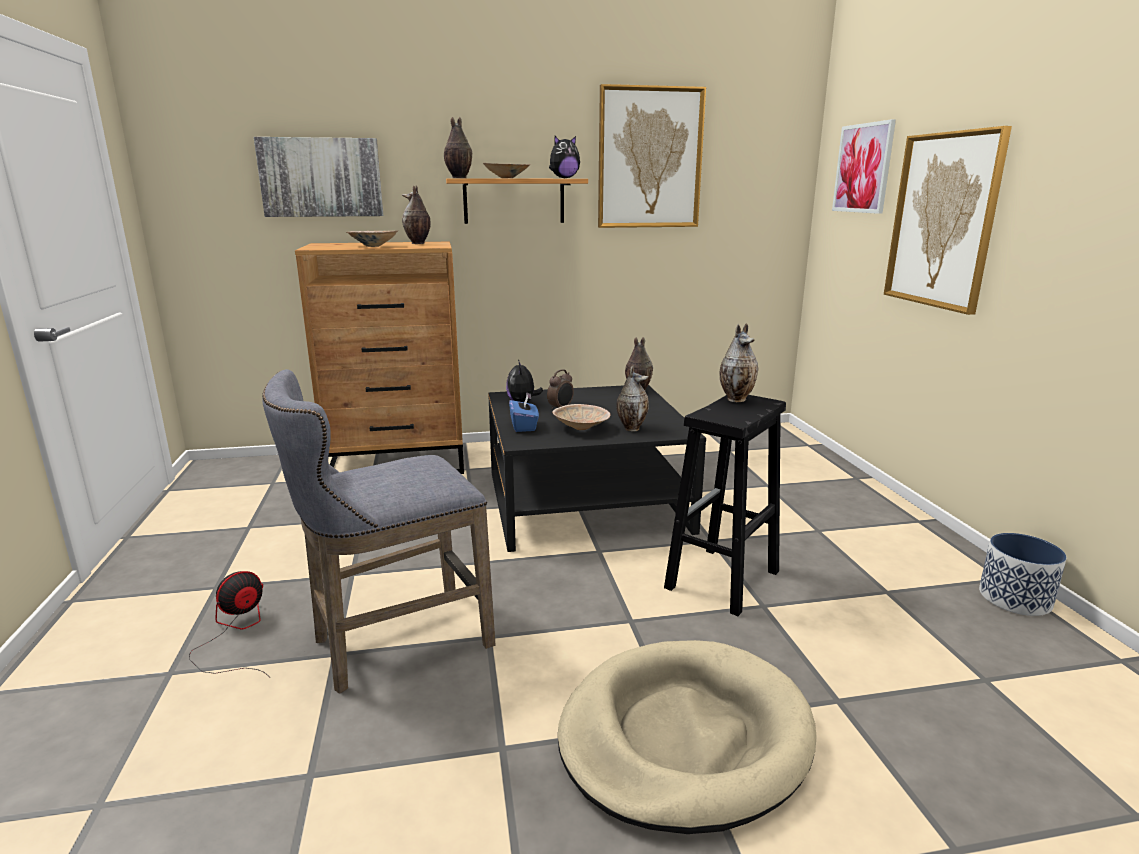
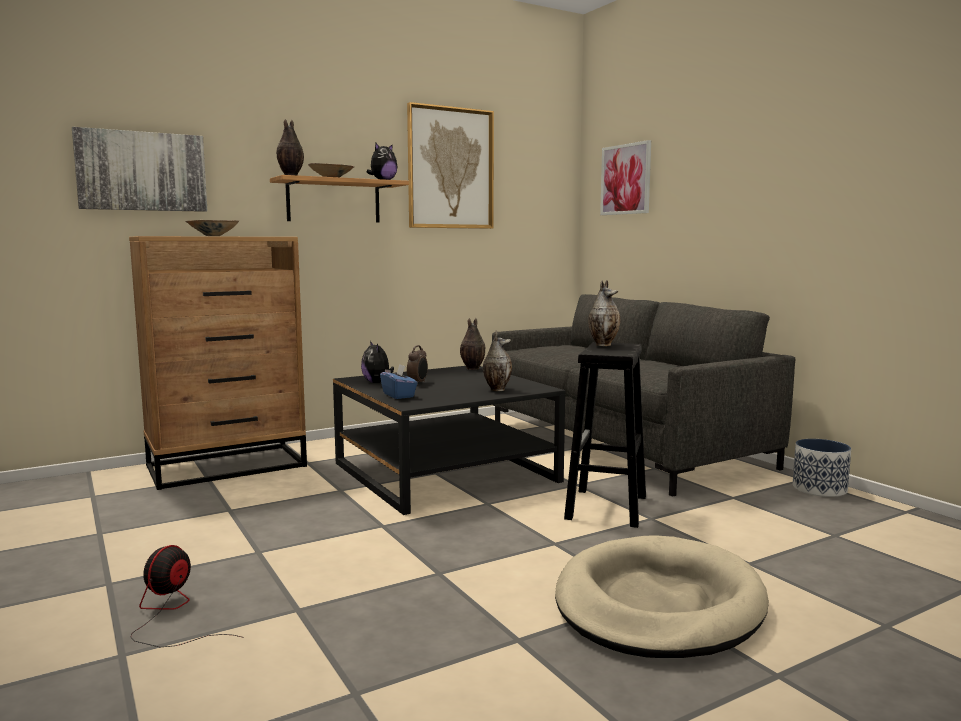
camera: 20 degrees left, 10 degrees down
grey stool [262,369,496,694] -> none
vase [402,185,431,244] -> none
beige bowl [552,404,610,430] -> none
picture [884,126,1012,315] -> none
none -> grey sofa [492,294,795,497]

